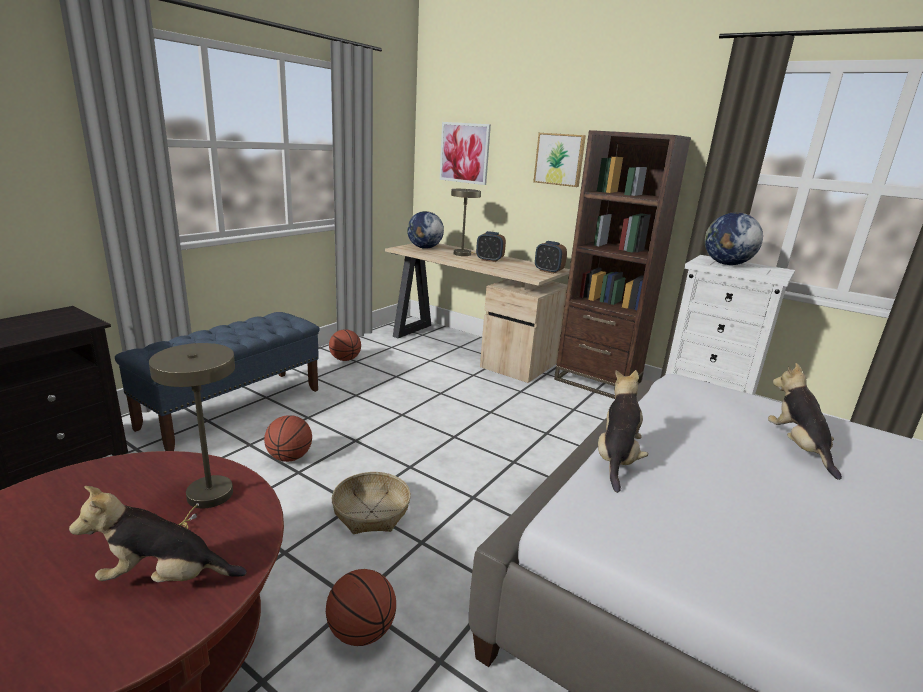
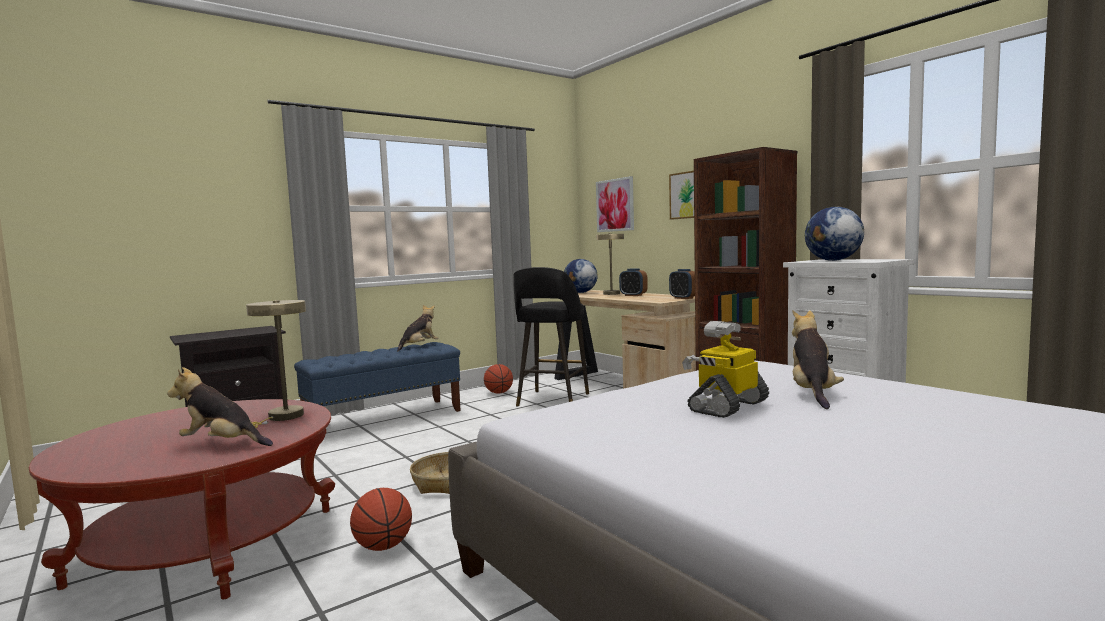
camera: 20 degrees right, 15 degrees down
basketball [264,415,312,462] -> none
plush toy [598,370,648,493] -> plush toy moved to [397,305,438,351]
none -> black stool [513,267,589,407]
none -> toy robot [682,321,769,418]

